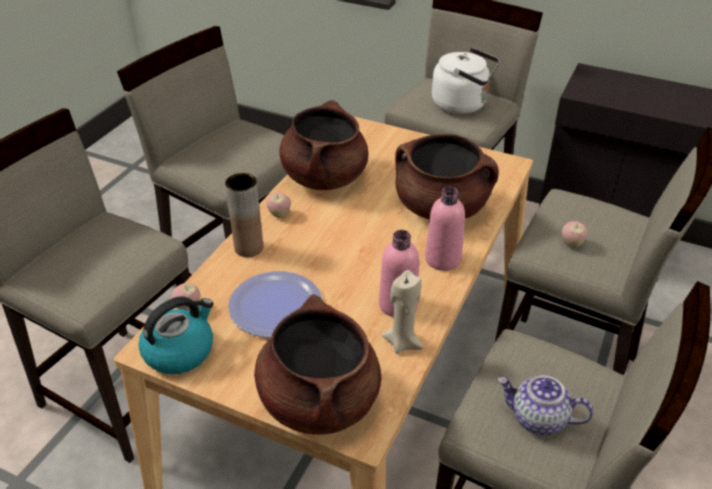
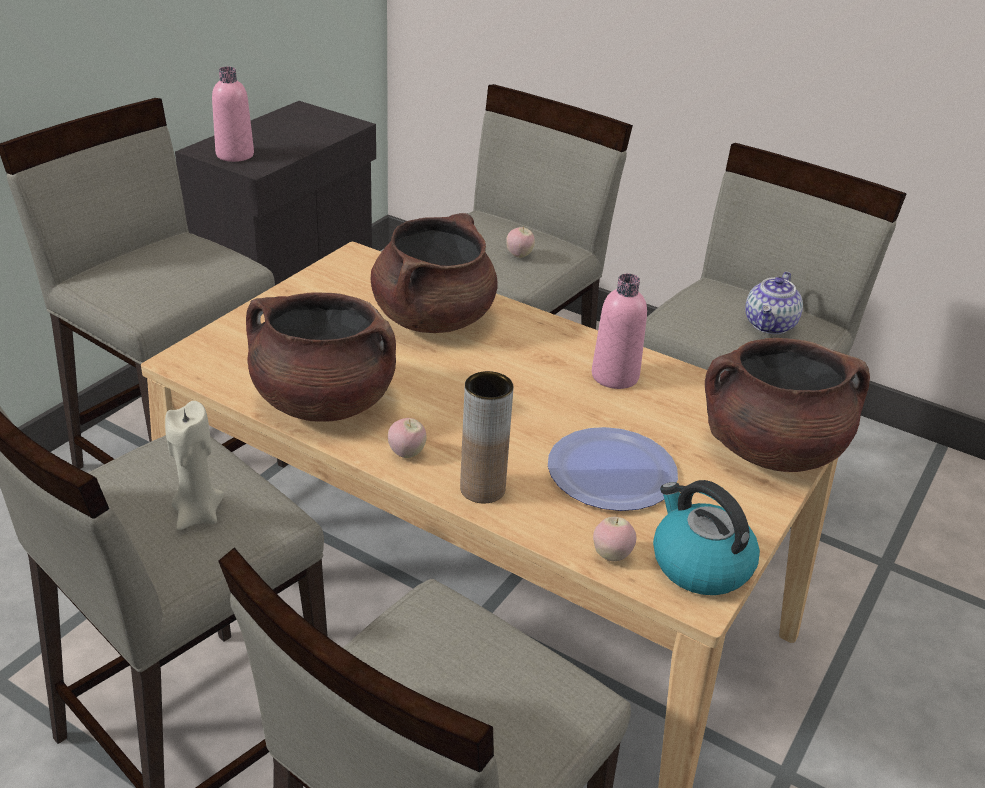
camera: 85 degrees left, 5 degrees down
beige candle [382,270,424,354] -> beige candle moved to [165,401,224,530]
pink bottle [425,187,465,271] -> pink bottle moved to [212,67,254,162]
white kettle [432,48,500,114] -> none

